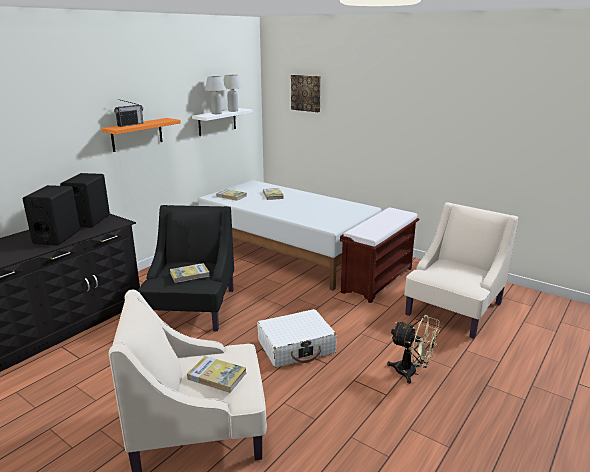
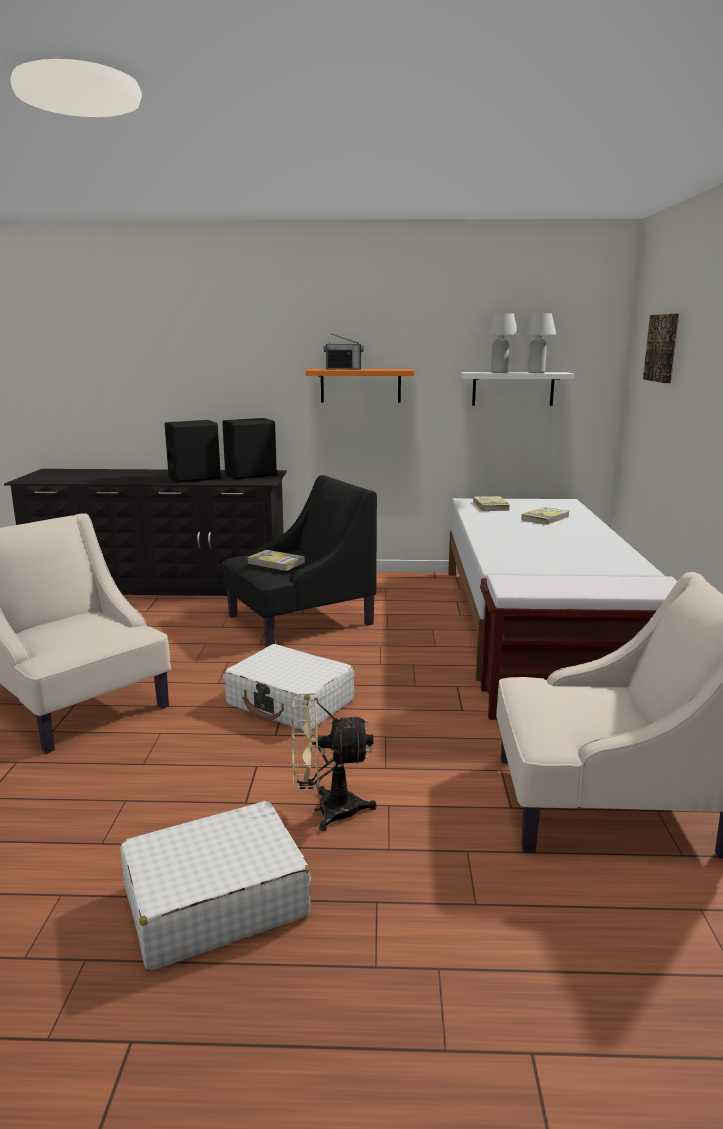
camera: 55 degrees right, 5 degrees down
book [187,356,246,393] -> none
beige fan [387,315,440,384] -> beige fan turned 90 degrees clockwise [291,693,377,831]
none -> white suitcase [120,801,311,971]

